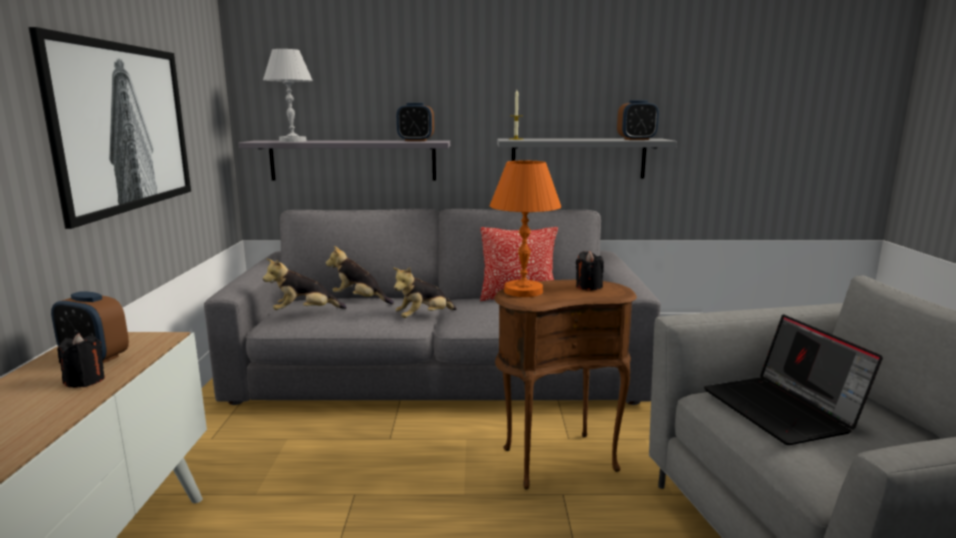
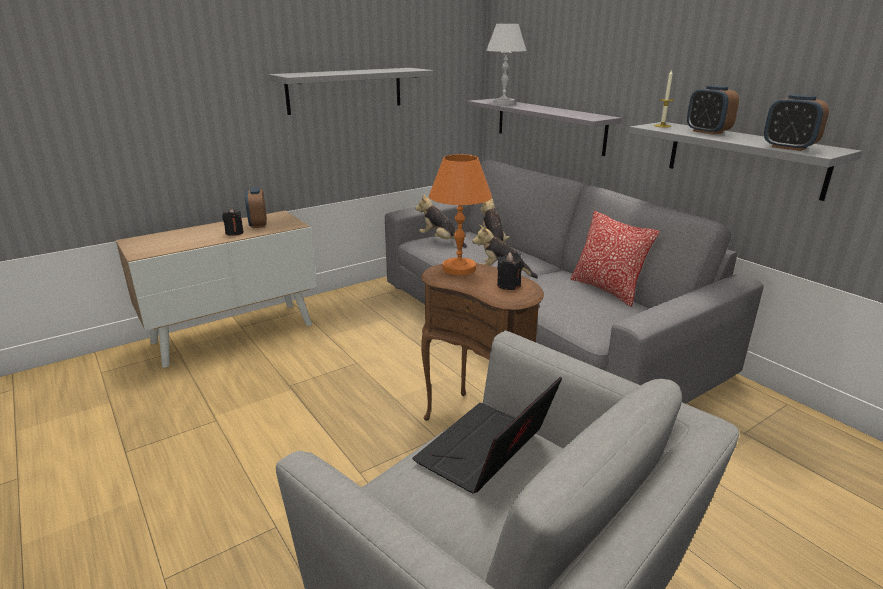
camera: 55 degrees right, 10 degrees up
picture [28,27,191,229] -> grey shelf [269,68,434,115]
alarm clock [396,103,434,141] -> alarm clock moved to [687,85,739,135]

